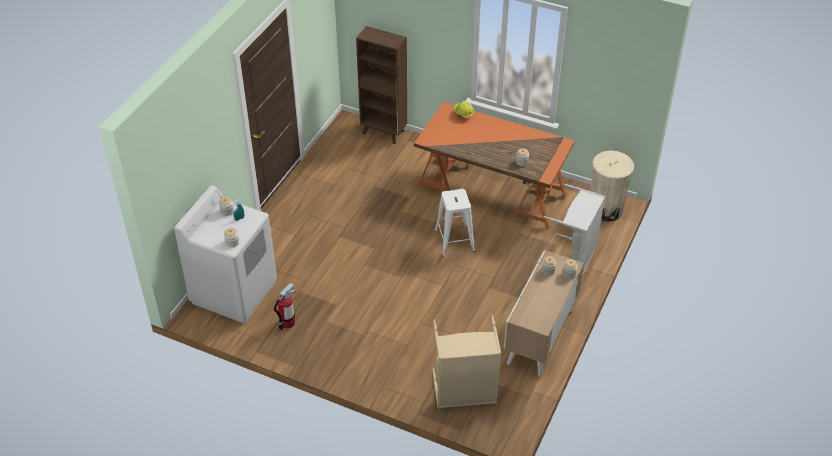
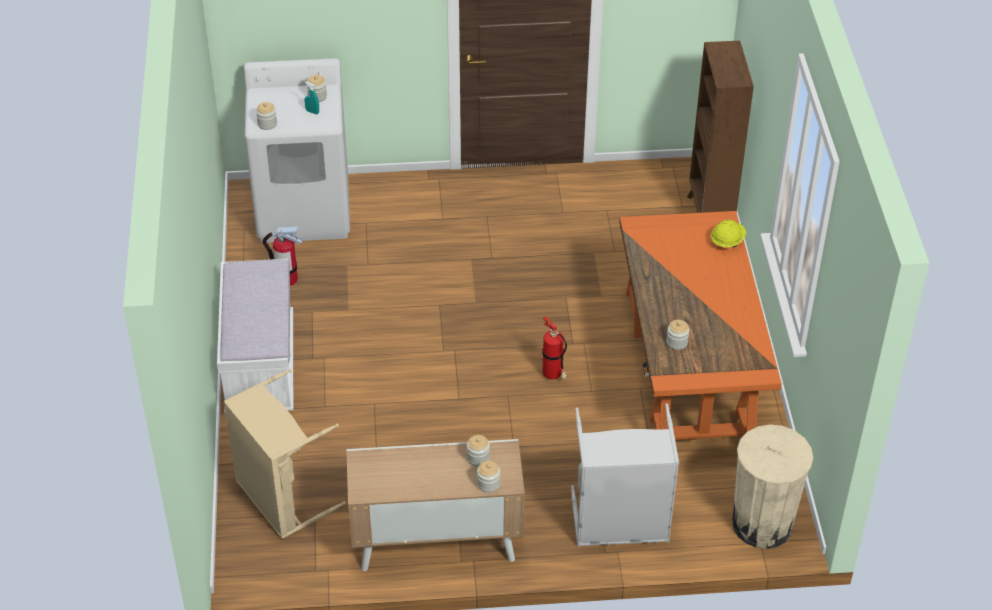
camera: 60 degrees right, 0 degrees up
white stool [434,189,475,257] -> fire extinguisher [542,317,567,379]
none -> white bench [217,259,293,414]

